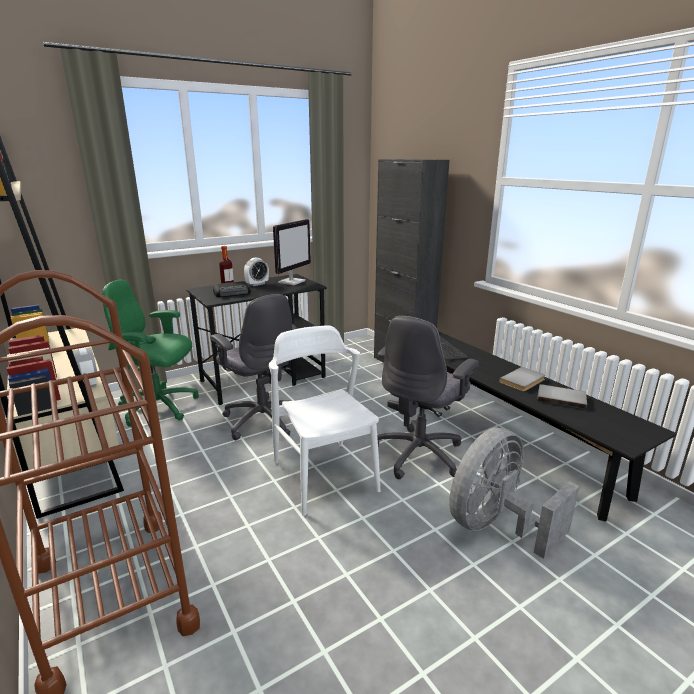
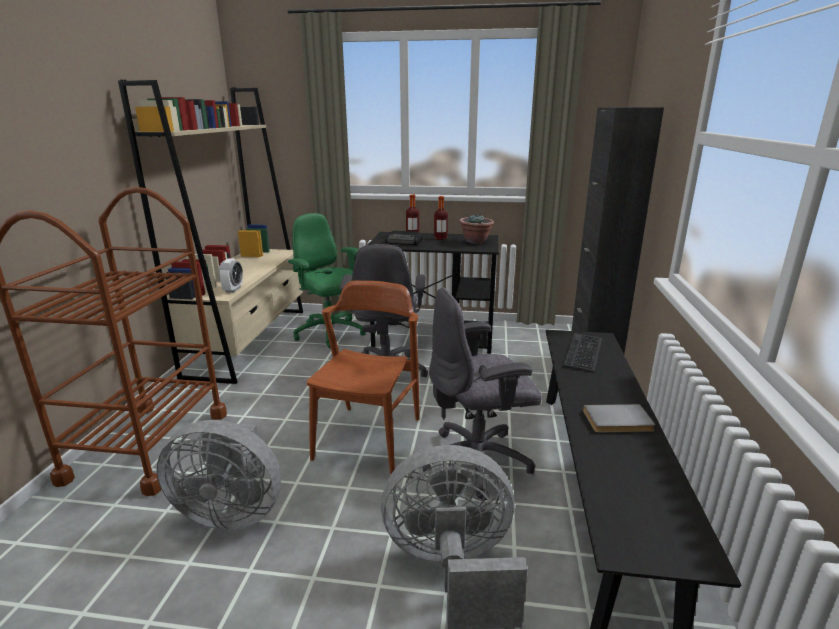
camera: 40 degrees right, 0 degrees up
alarm clock [244,257,269,286] -> bottle [434,196,448,240]
white chair [269,325,380,516] -> brown chair [307,281,419,474]
monitor [273,219,311,285] -> potted plant [459,214,494,244]
grey book [537,384,587,409] -> none
none -> grey fan [157,420,281,530]

